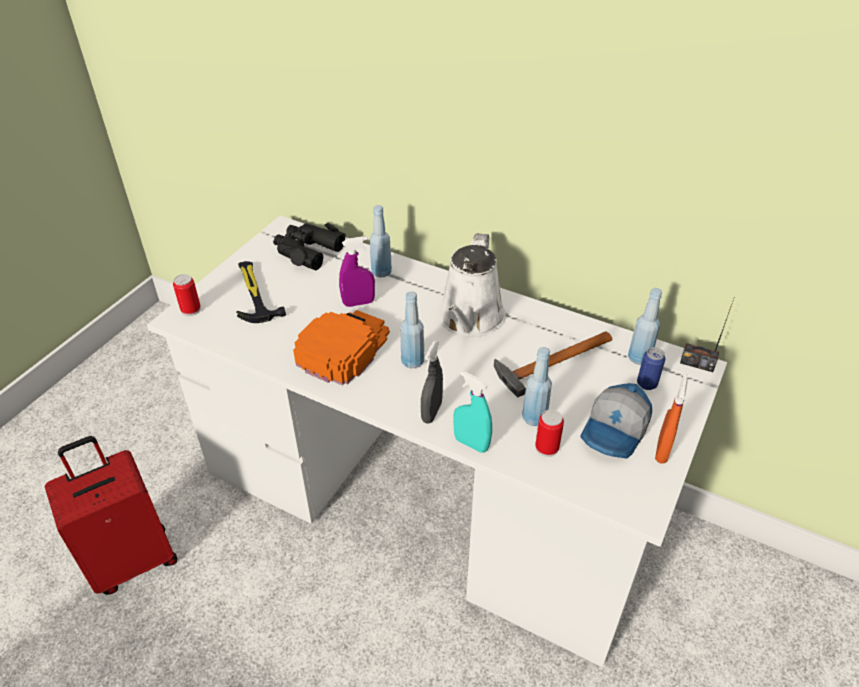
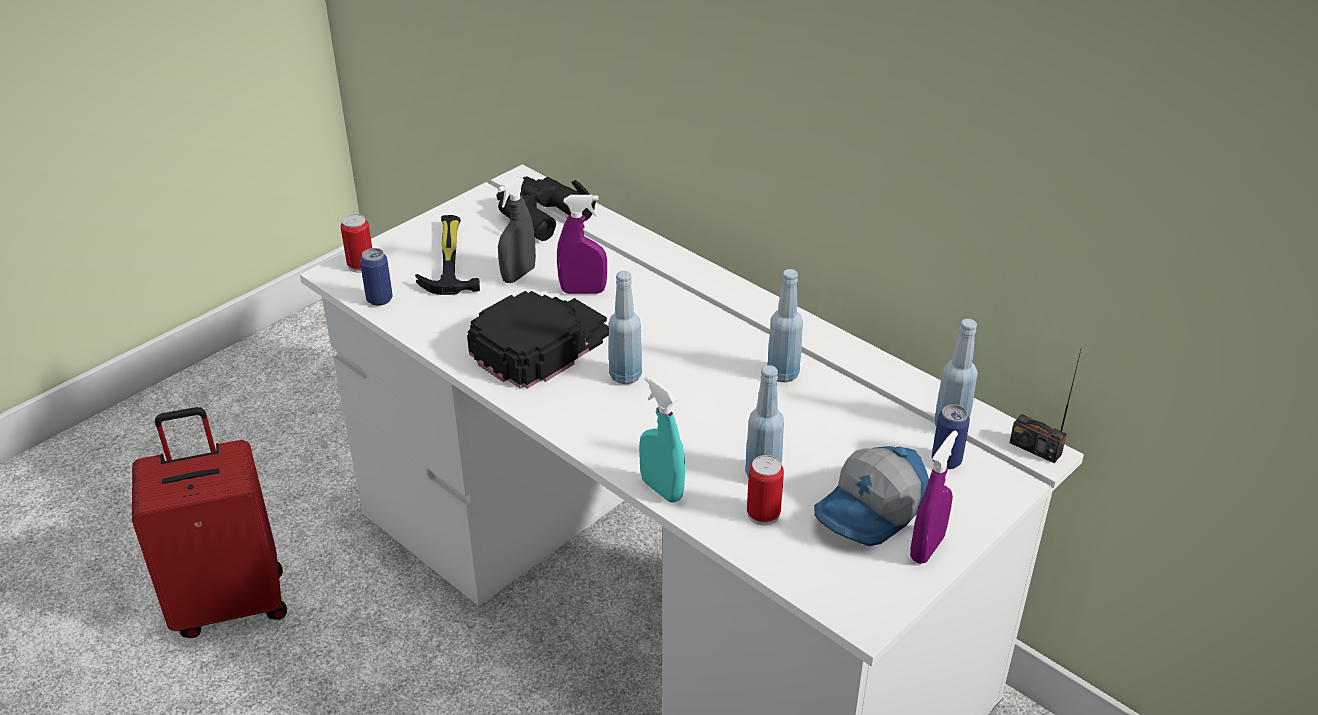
camera: 15 degrees right, 5 degrees down
orange cap [293,310,390,386] -> black cap [467,291,609,389]
blue bottle [370,205,392,277] -> blue bottle moved to [767,269,803,382]
grey spray bottle [421,341,443,424] -> grey spray bottle moved to [498,176,536,283]
white watering can [438,233,506,337] -> none
hammer [494,331,612,397] -> none
orange spray bottle [655,373,688,464] -> purple spray bottle [910,430,958,564]
none -> can [360,248,393,306]

